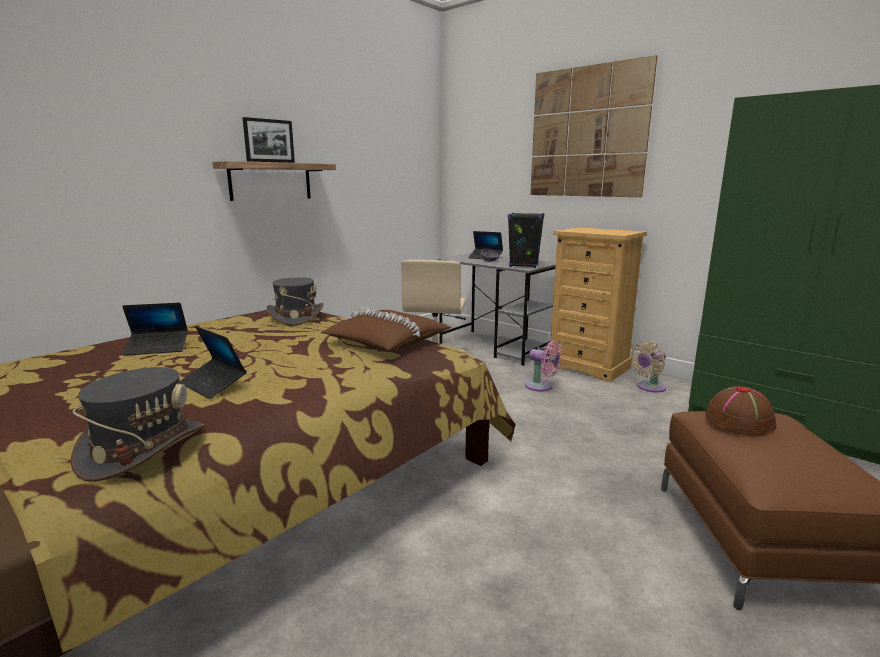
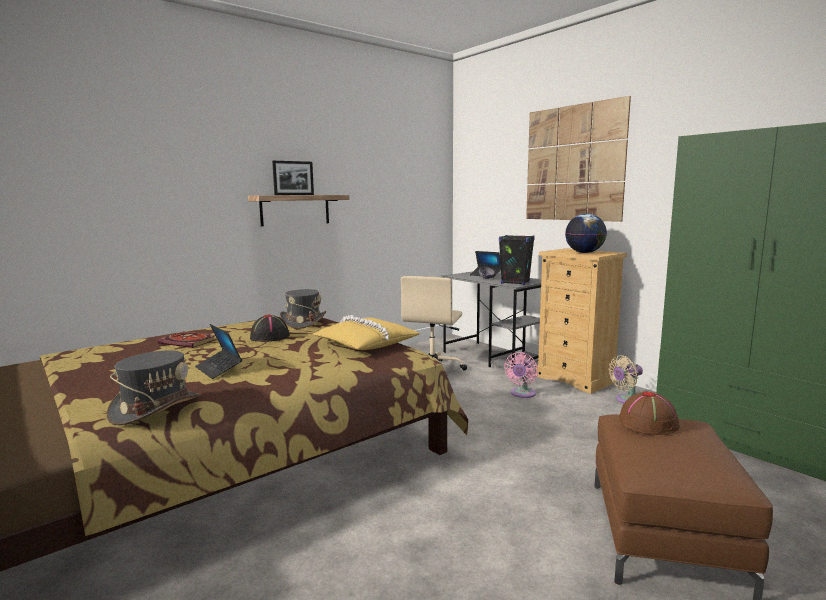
camera: 10 degrees right, 5 degrees down
laptop [122,303,188,356] -> book [157,331,217,348]
brown pillow [321,308,451,351] -> yellow pillow [312,315,420,350]
pink fan [525,340,562,391] -> pink fan turned 75 degrees clockwise [504,352,538,398]
none -> black hat [250,314,290,342]
none -> globe [565,214,607,253]

